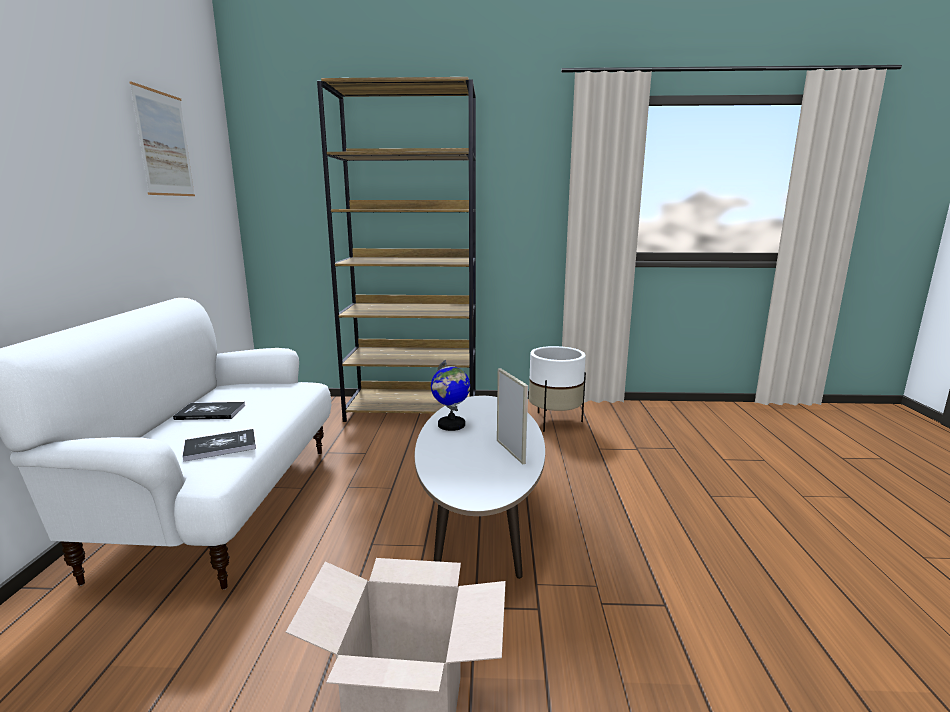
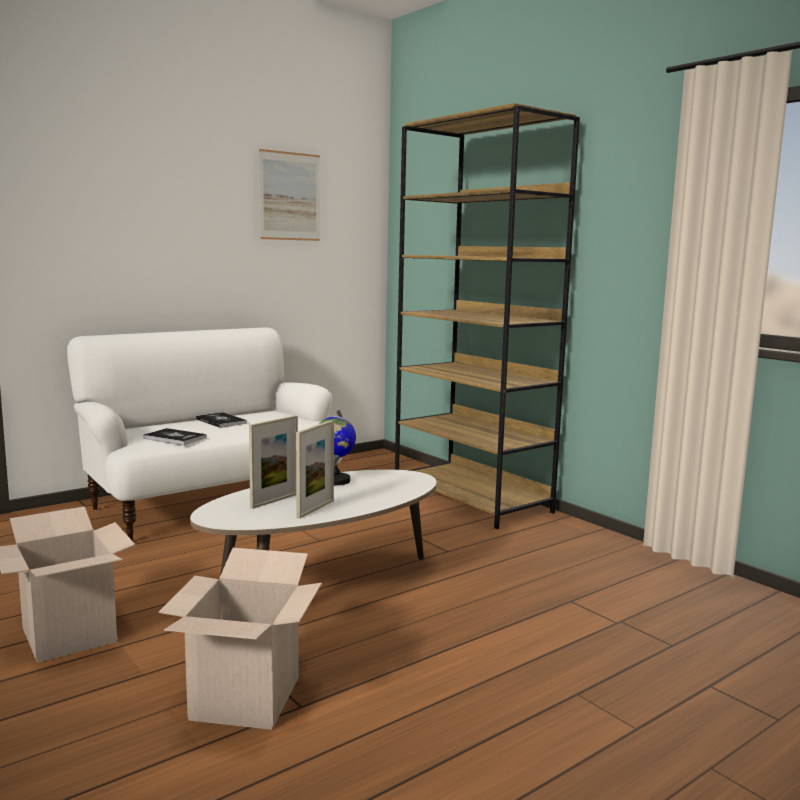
camera: 50 degrees right, 5 degrees down
white planter [529,346,586,432] -> none
none -> cardboard box [159,548,322,730]
none -> picture frame [249,415,298,509]

